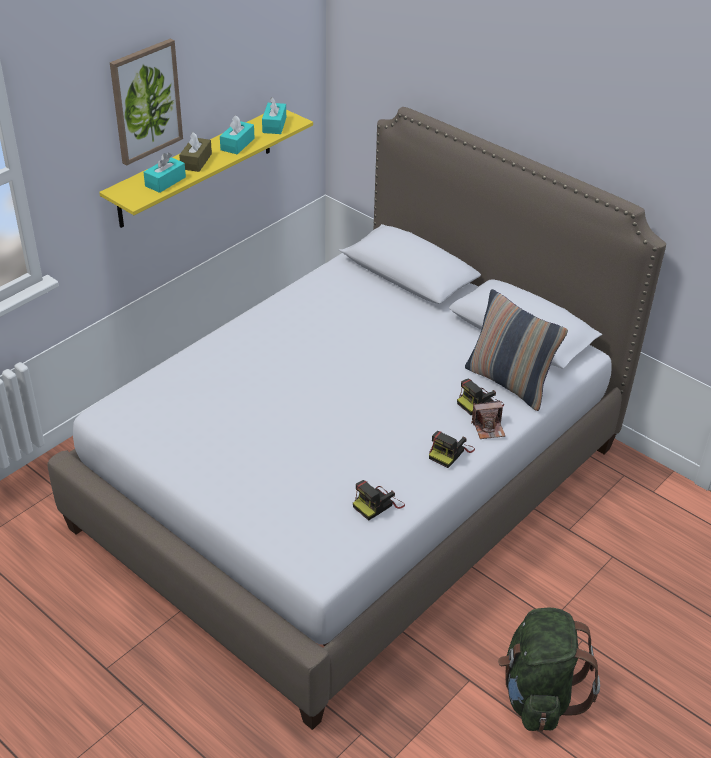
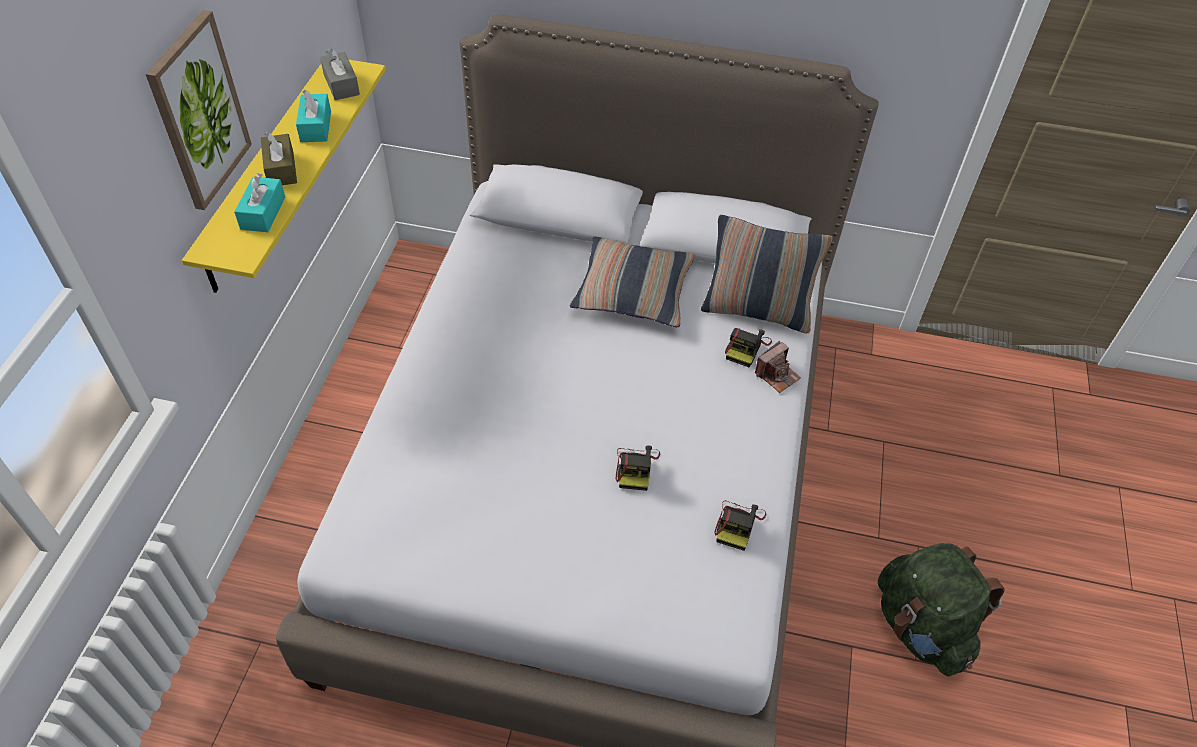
camera: 30 degrees left, 10 degrees up
turquoise tissue box [262,97,286,134] -> grey tissue box [320,49,360,100]
camera [429,431,475,468] -> camera moved to [616,445,660,491]
none -> pillow [570,237,696,327]

